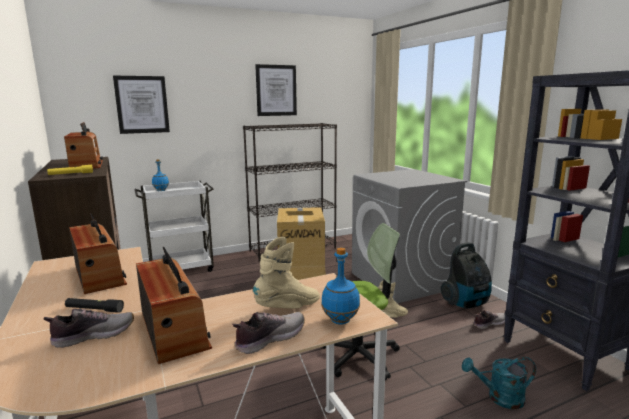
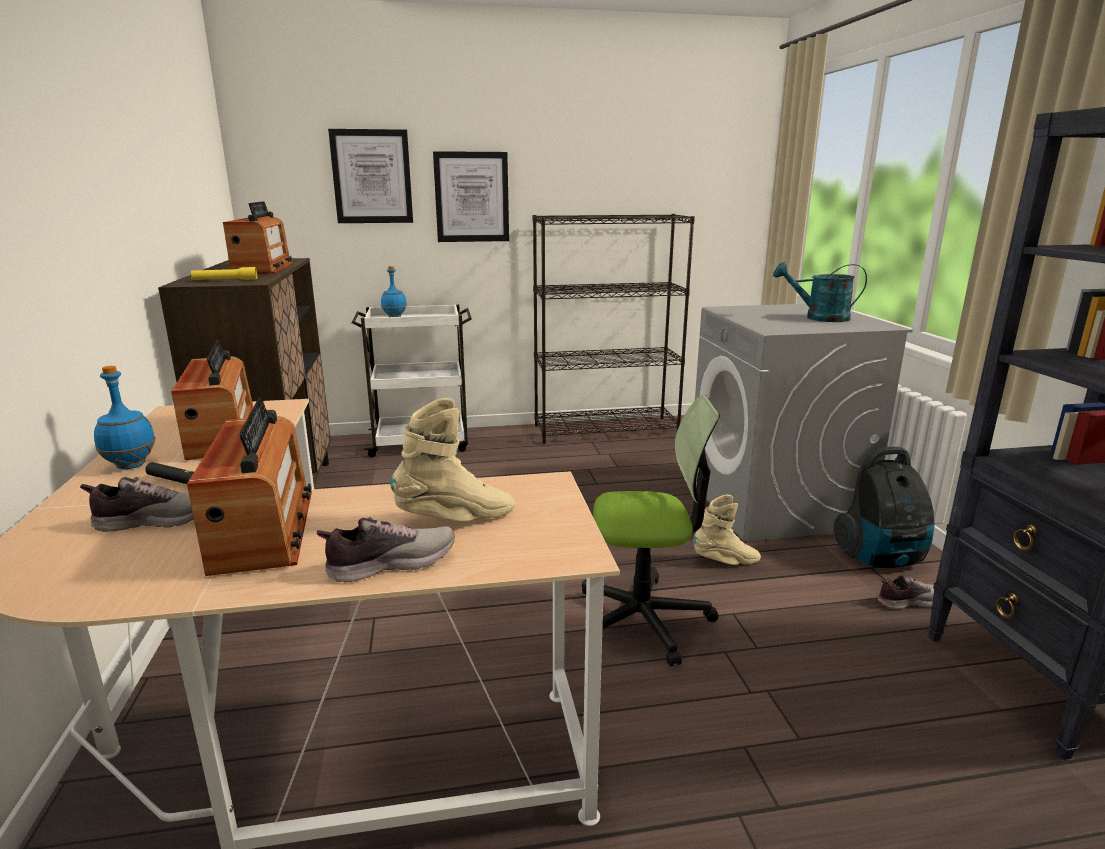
camera: 15 degrees right, 5 degrees up
picture [255,64,297,116] -> picture moved to [433,151,509,242]
cardboard box [277,207,326,280] -> none
blue bottle [321,247,360,325] -> blue bottle moved to [94,366,156,469]
turquoise watering can [462,357,536,409] -> turquoise watering can moved to [773,262,867,322]

